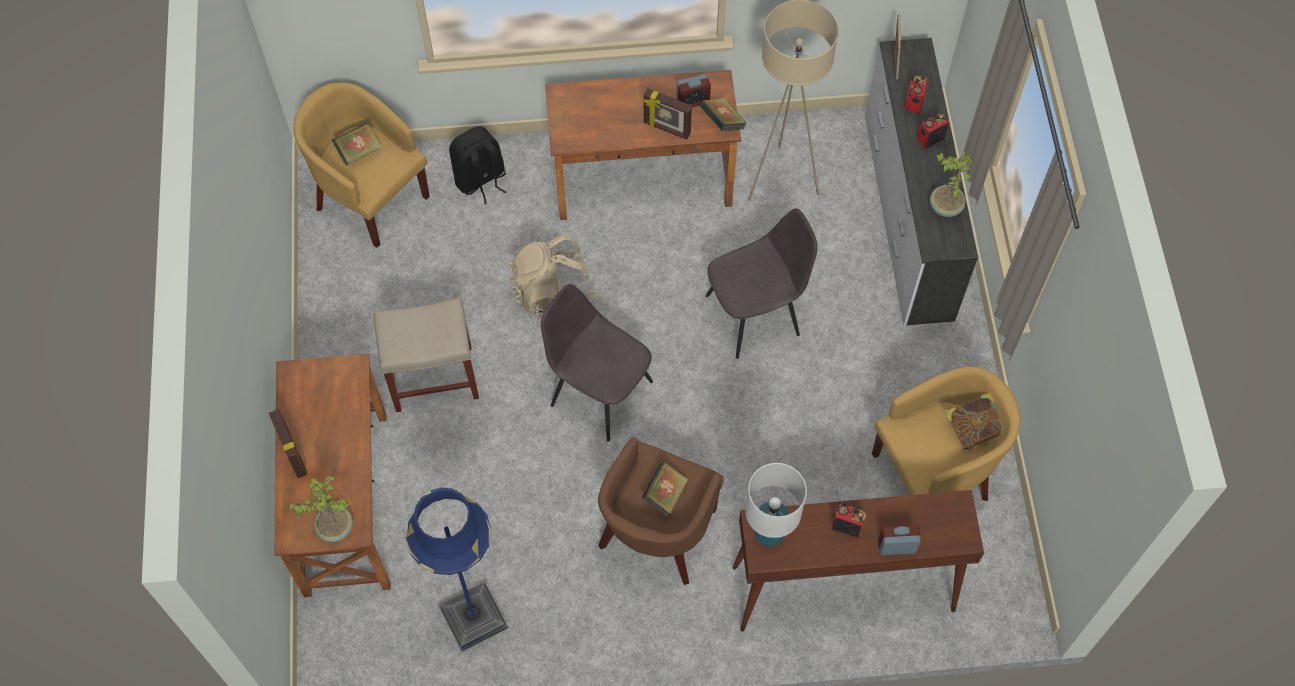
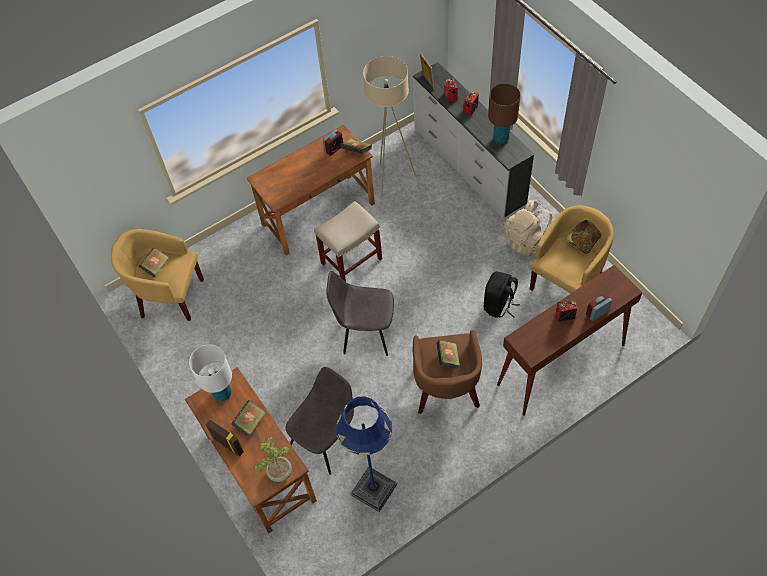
camera: 25 degrees left, 5 degrees down
beige stool [374,298,479,412] -> beige stool moved to [314,201,382,282]
black backpack [449,126,506,204] -> black backpack moved to [484,271,520,318]
beige backpack [510,235,595,317] -> beige backpack moved to [503,200,552,256]
picture frame [643,88,692,140] -> none
grey chair [706,208,818,359] -> grey chair moved to [285,367,354,475]
white table lamp [745,463,807,547] -> white table lamp moved to [189,345,232,401]
potted plant [930,152,973,217] -> brown table lamp [488,83,521,144]
none -> book [231,400,266,437]

